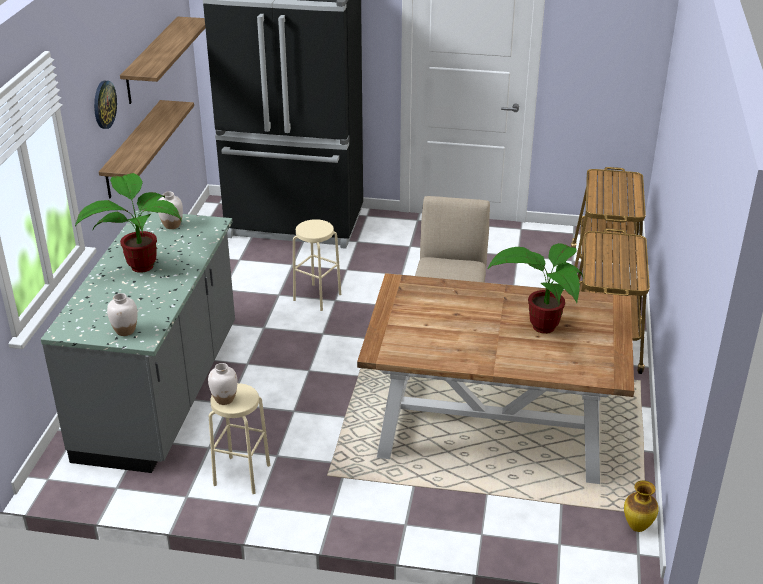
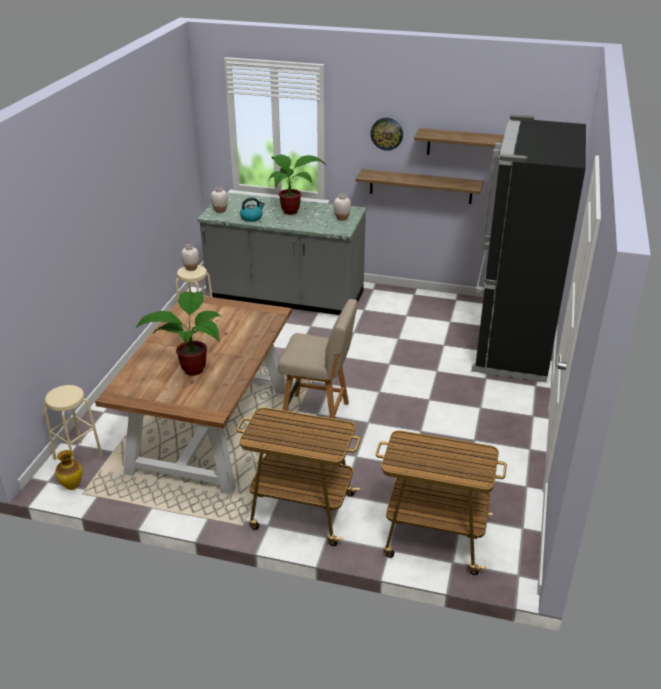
camera: 95 degrees right, 0 degrees up
beige stool [293,219,341,311] -> beige stool moved to [43,385,102,460]
none -> kettle [240,197,265,222]

